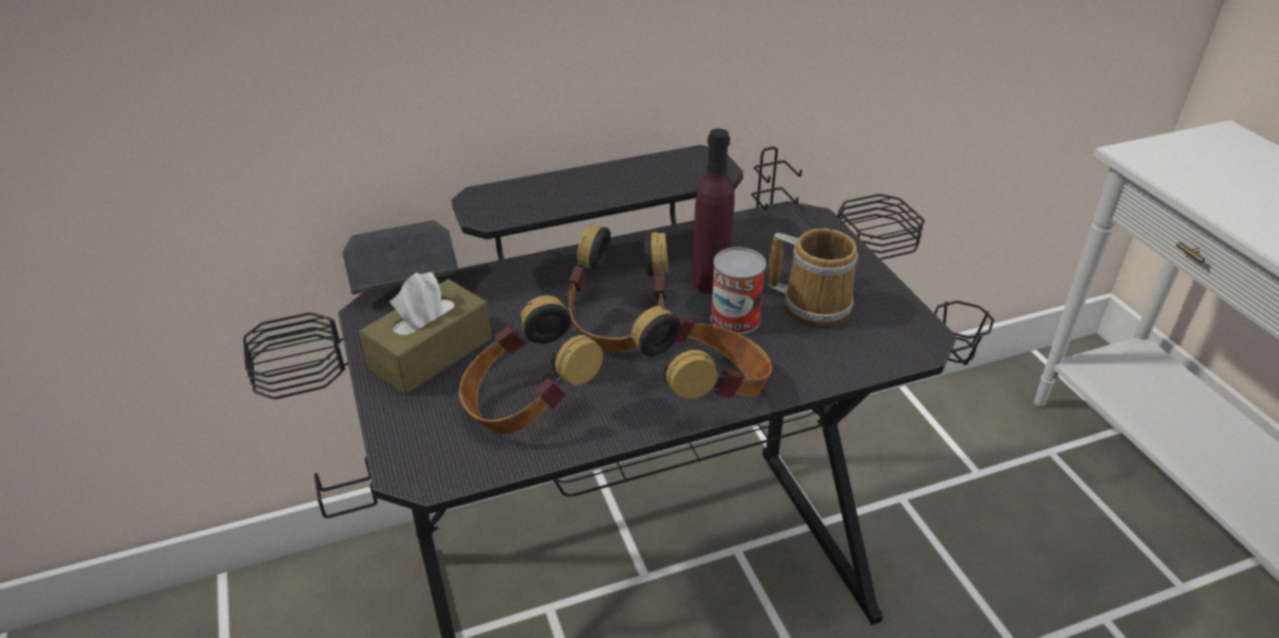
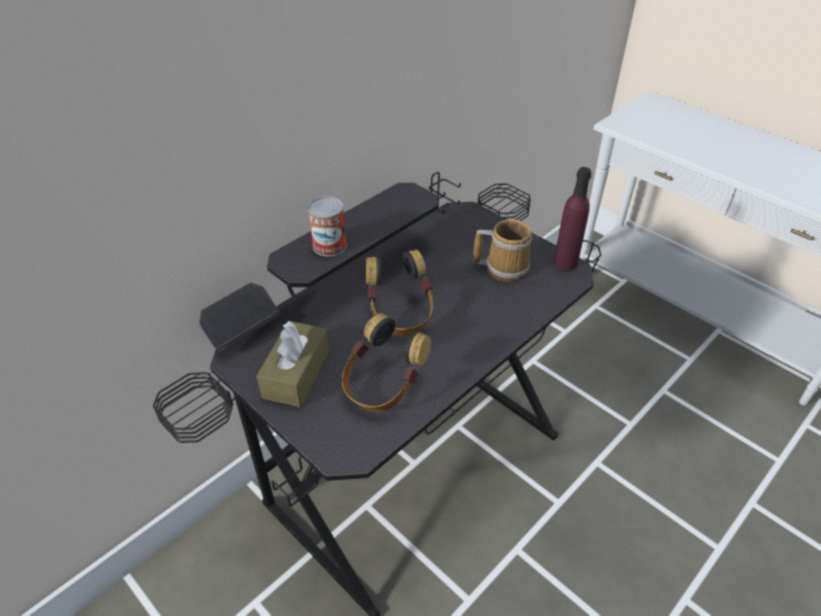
camera: 25 degrees left, 5 degrees up
headphones [631,306,772,400] -> none
purple bottle [692,128,735,294] -> purple bottle moved to [554,167,592,270]
can [710,247,766,334] -> can moved to [308,196,347,257]

